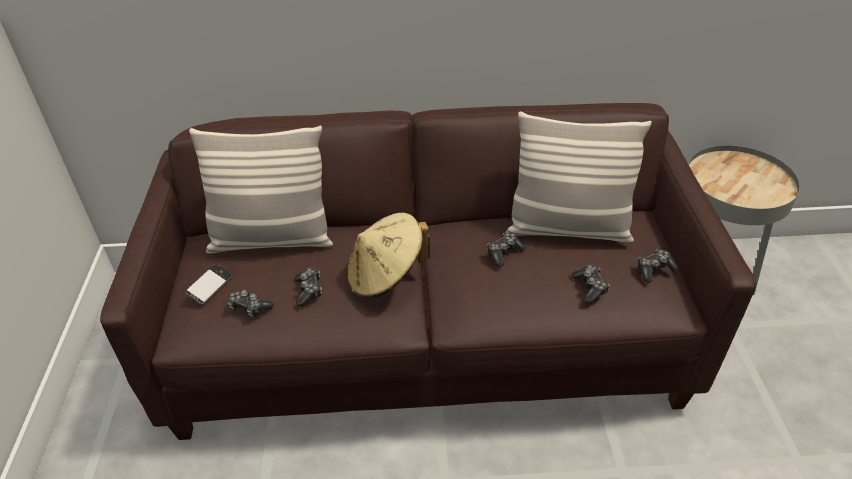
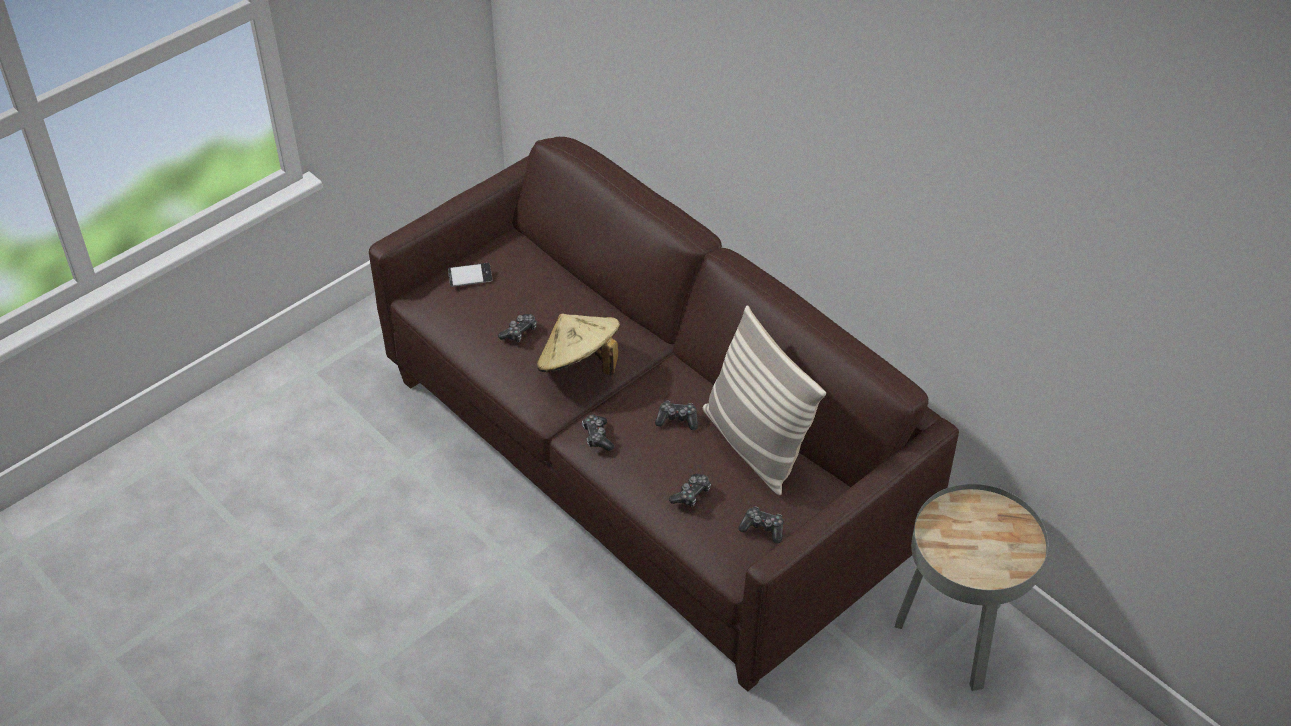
camera: 50 degrees right, 5 degrees up
pillow [189,126,333,253] -> none
game controller [228,290,273,318] -> game controller moved to [582,415,614,451]

